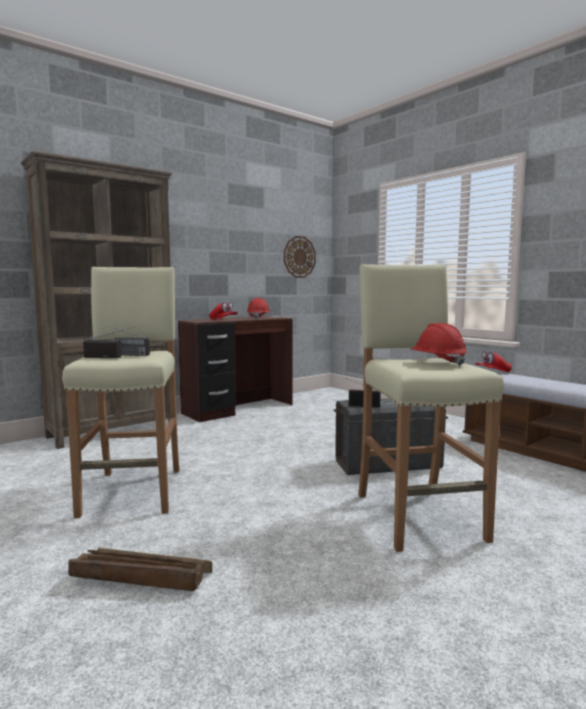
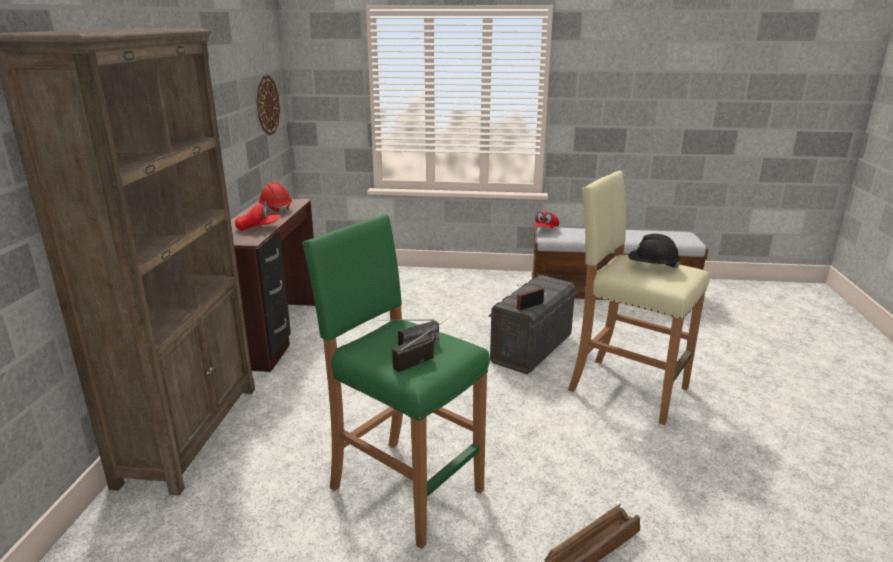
camera: 45 degrees left, 15 degrees up
beige stool [62,267,179,518] -> green stool [302,214,490,549]
red hard hat [411,323,467,366] -> black hard hat [628,234,680,269]

